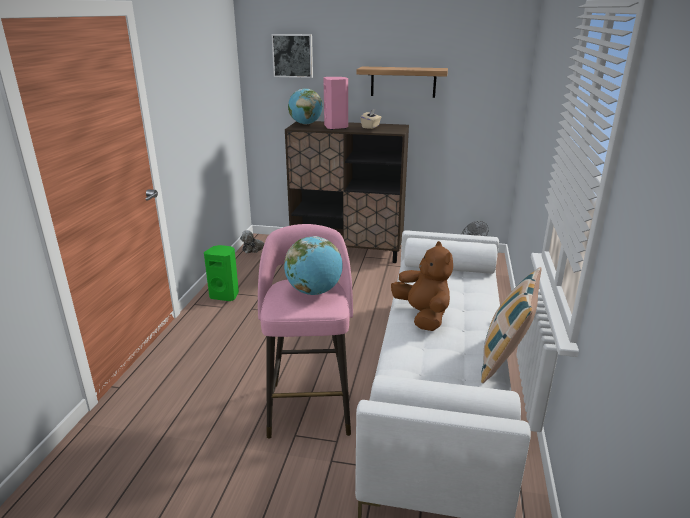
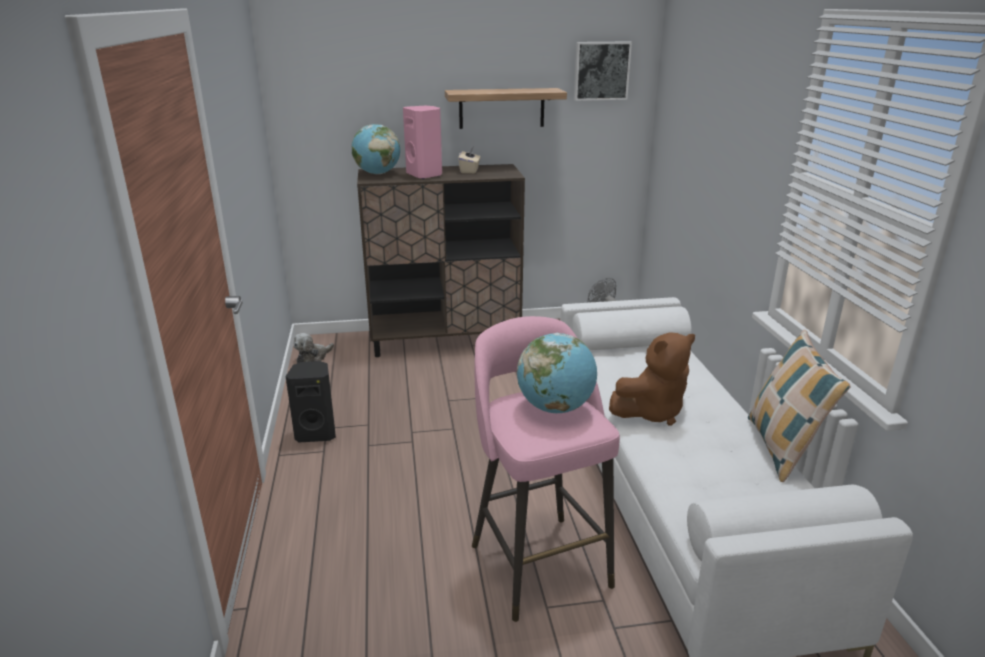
camera: 20 degrees left, 0 degrees up
green speaker [204,245,239,301] -> black speaker [286,361,336,442]
picture [271,34,313,78] -> picture moved to [574,41,632,101]
brown plush toy [391,241,453,331] -> brown plush toy turned 105 degrees clockwise [609,332,695,426]

